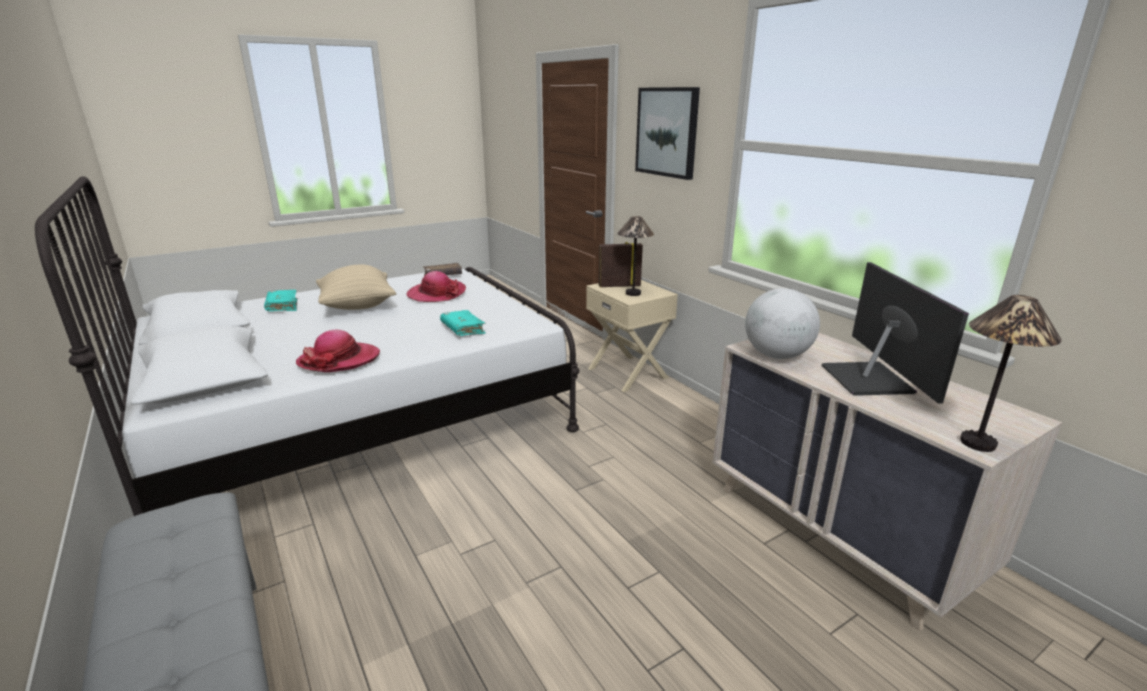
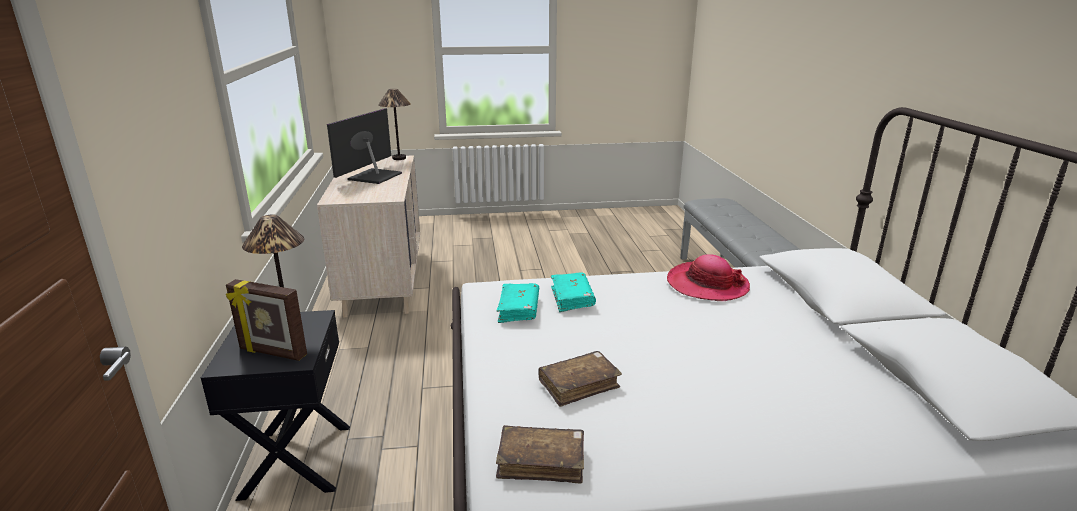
camera: 155 degrees left, 0 degrees up
turquoise book [264,290,297,311] -> turquoise book moved to [497,283,539,323]
beige pillow [316,264,396,310] -> none
hat [406,271,466,302] -> brown book [538,351,622,407]
beige nightstand [586,280,678,392] -> black nightstand [201,310,350,501]
picture [635,87,700,180] -> none
globe [745,288,820,359] -> none

